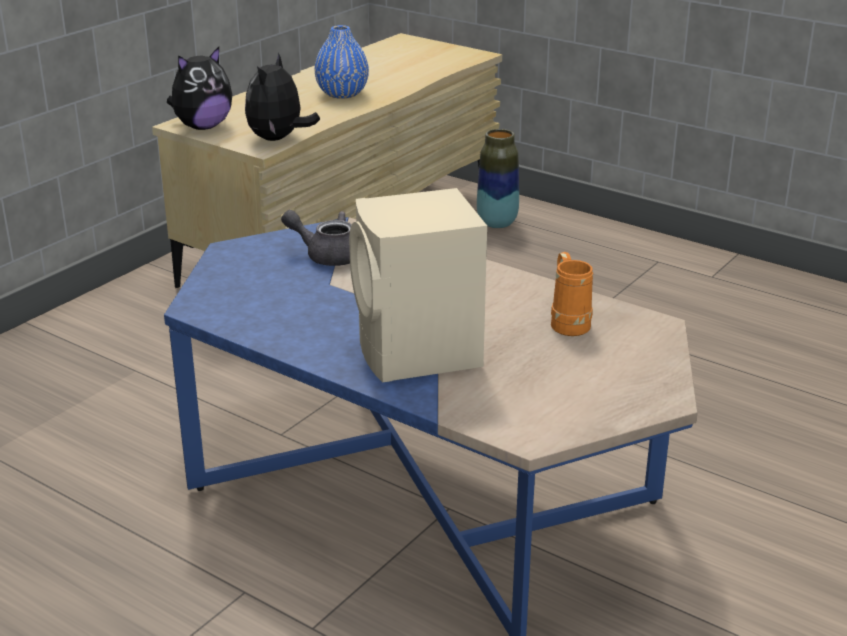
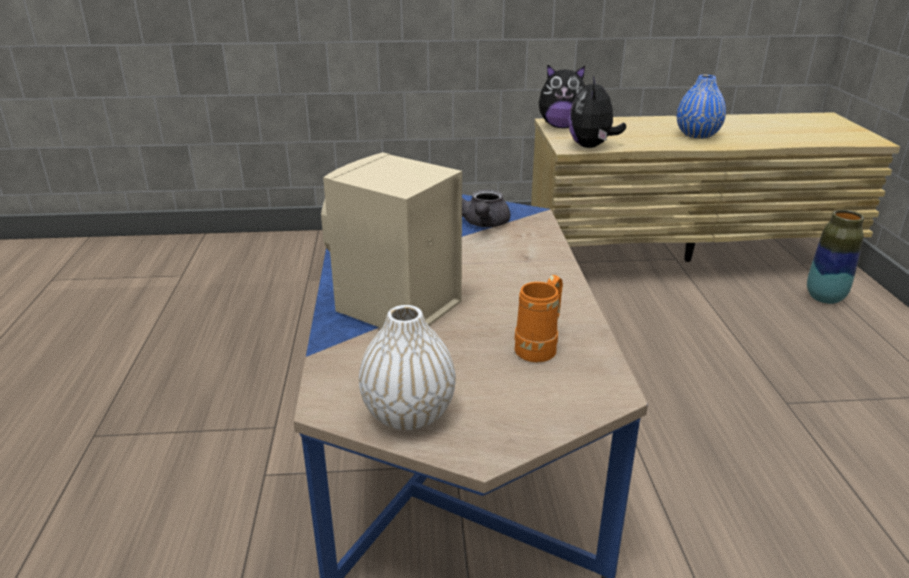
camera: 50 degrees right, 0 degrees up
plush toy [245,52,320,141] -> plush toy turned 60 degrees counterclockwise [568,76,626,148]
grey teapot [281,210,352,266] -> grey teapot turned 150 degrees counterclockwise [462,190,510,227]
none -> white vase [359,305,456,430]

